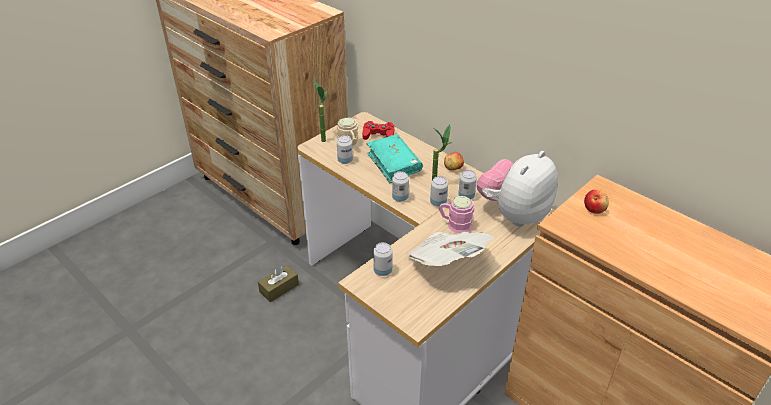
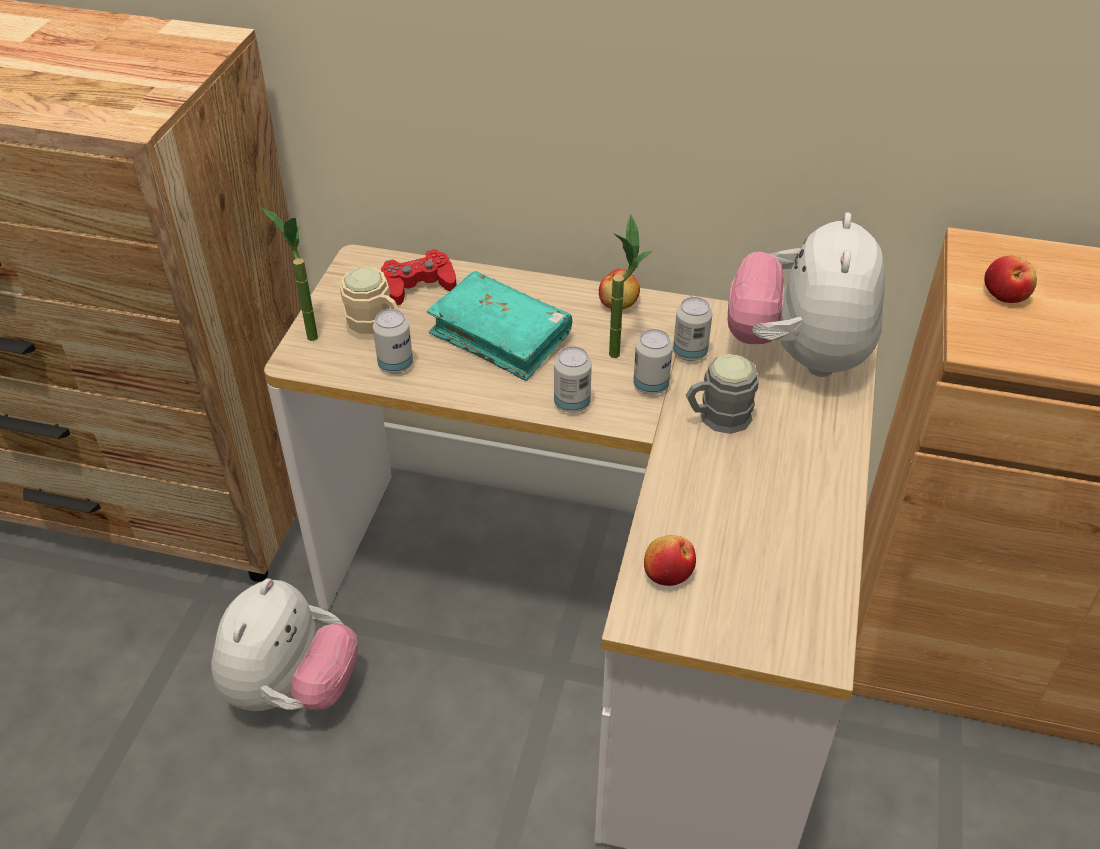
camera: 30 degrees left, 5 degrees up
brown tissue box [258,265,299,302] -> plush toy [211,578,358,711]
can [373,242,393,276] -> apple [644,535,696,586]
newspaper [406,232,494,266] -> none
pink mug [438,196,474,233] -> grey mug [685,354,759,434]

